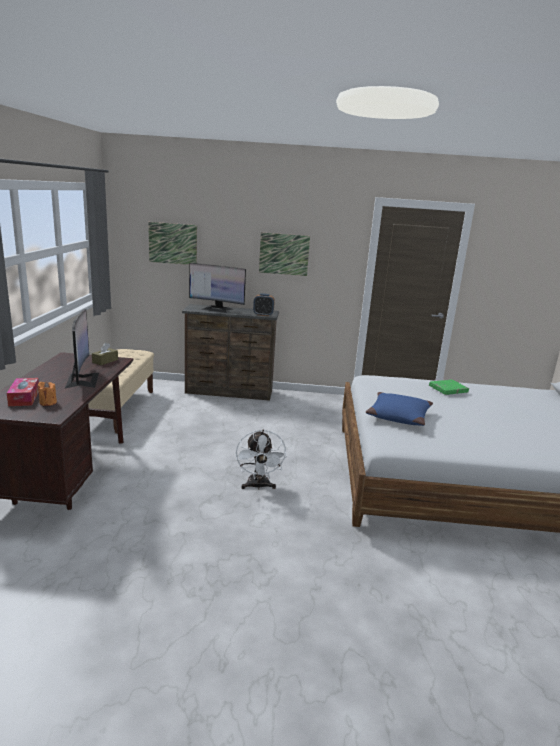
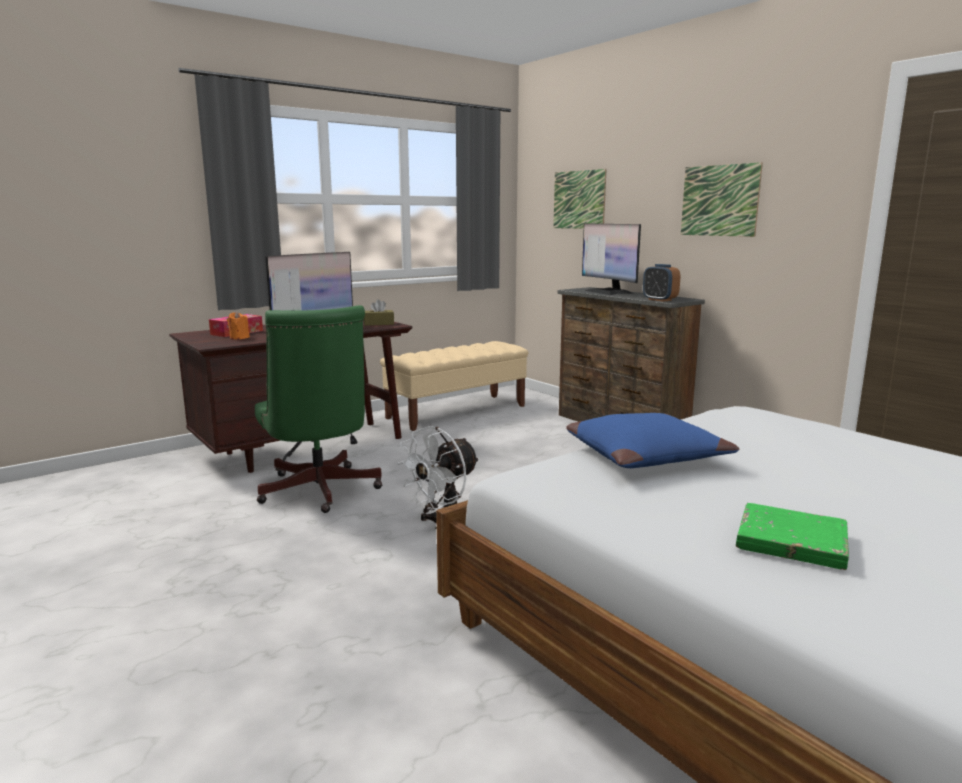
camera: 50 degrees right, 5 degrees down
green book [429,379,469,395] -> green book moved to [736,503,849,570]
none -> green office chair [255,305,382,513]

